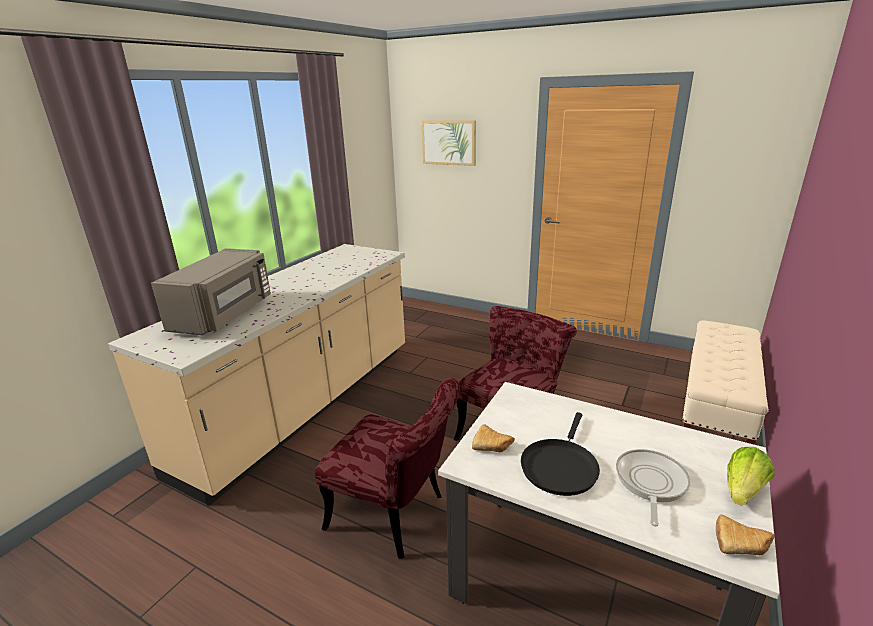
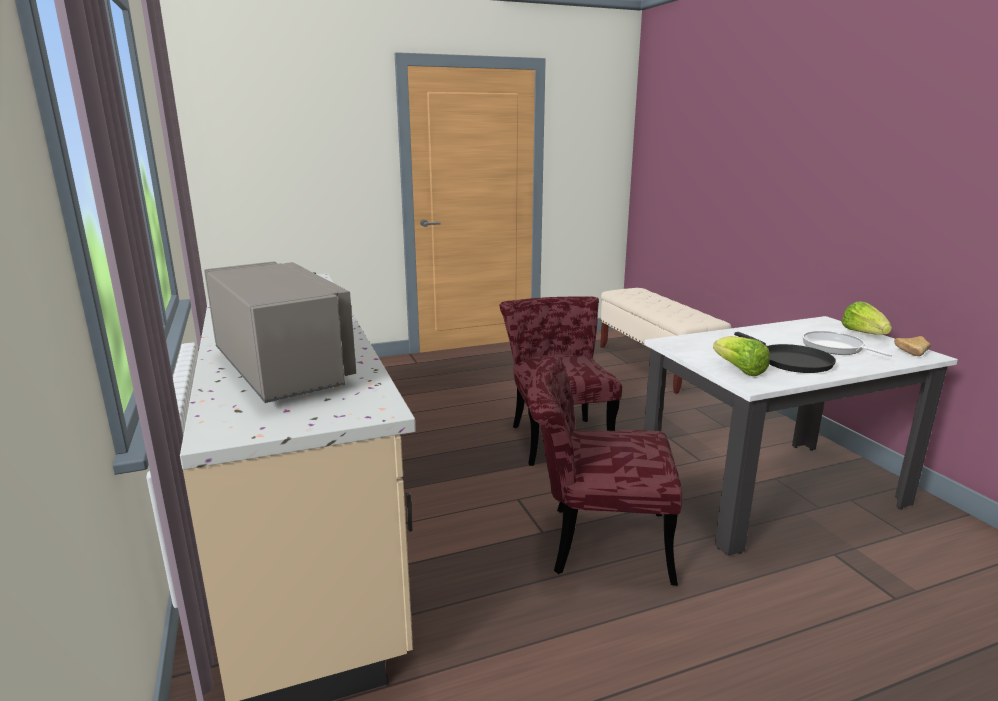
camera: 50 degrees left, 5 degrees down
red chair [315,378,460,559] -> red chair turned 150 degrees counterclockwise [527,354,682,586]
picture [421,120,476,166] -> none
bread [472,424,515,452] -> lettuce [713,336,770,376]

